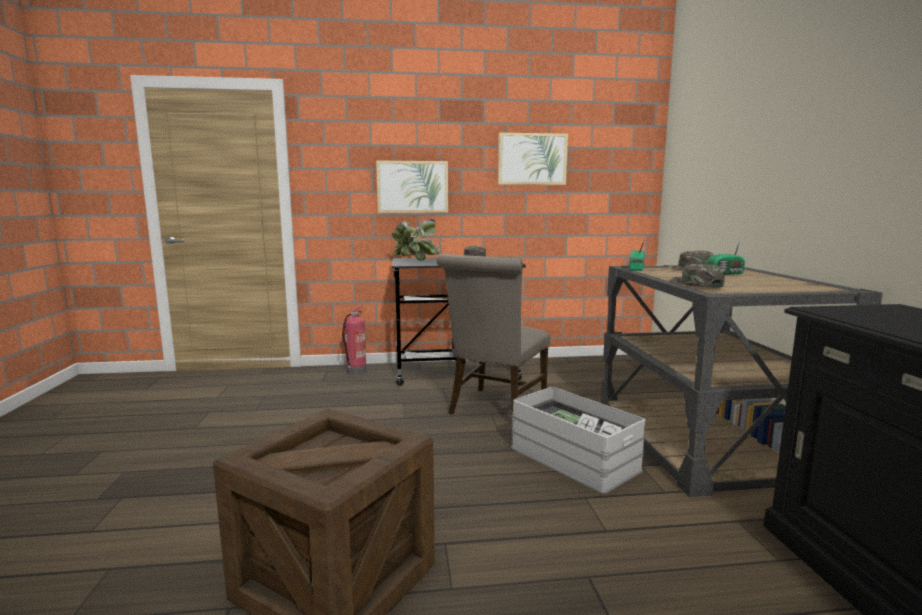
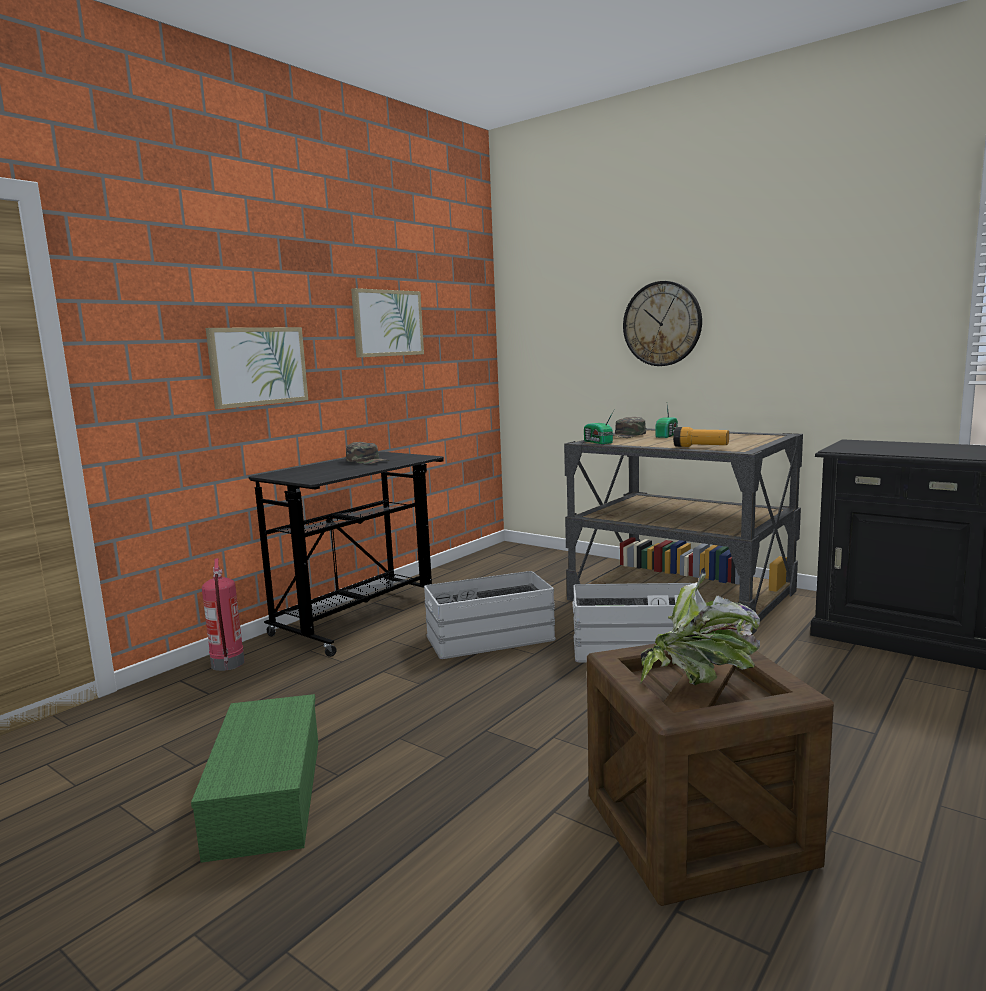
camera: 45 degrees left, 0 degrees up
potted plant [392,219,440,260] -> potted plant moved to [640,568,760,685]
beige chair [437,254,550,415] -> grey storage box [424,571,556,659]
green cap [669,264,725,288] -> flashlight [673,427,729,447]
none -> green storage box [191,694,318,863]
none -> wall clock [623,281,702,366]

